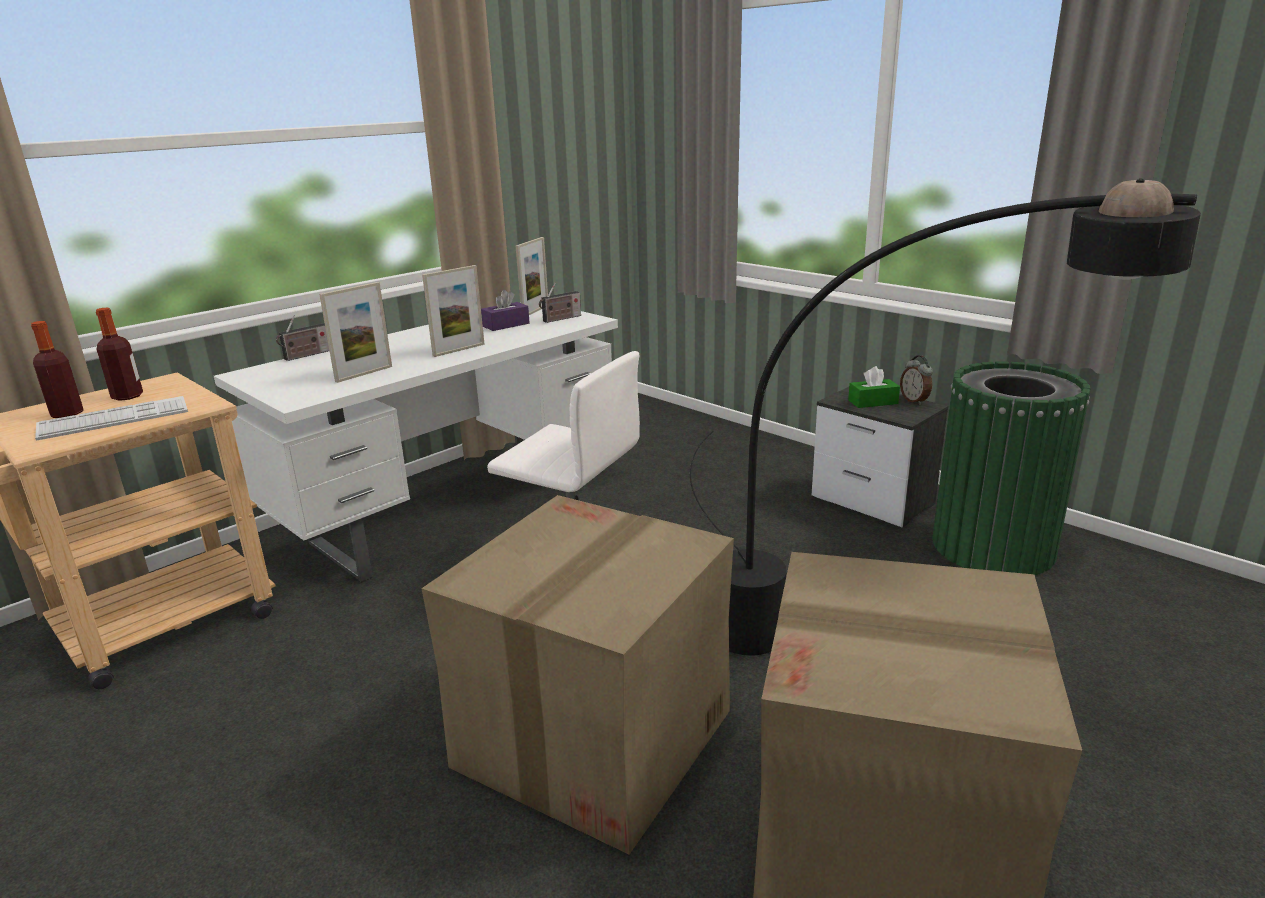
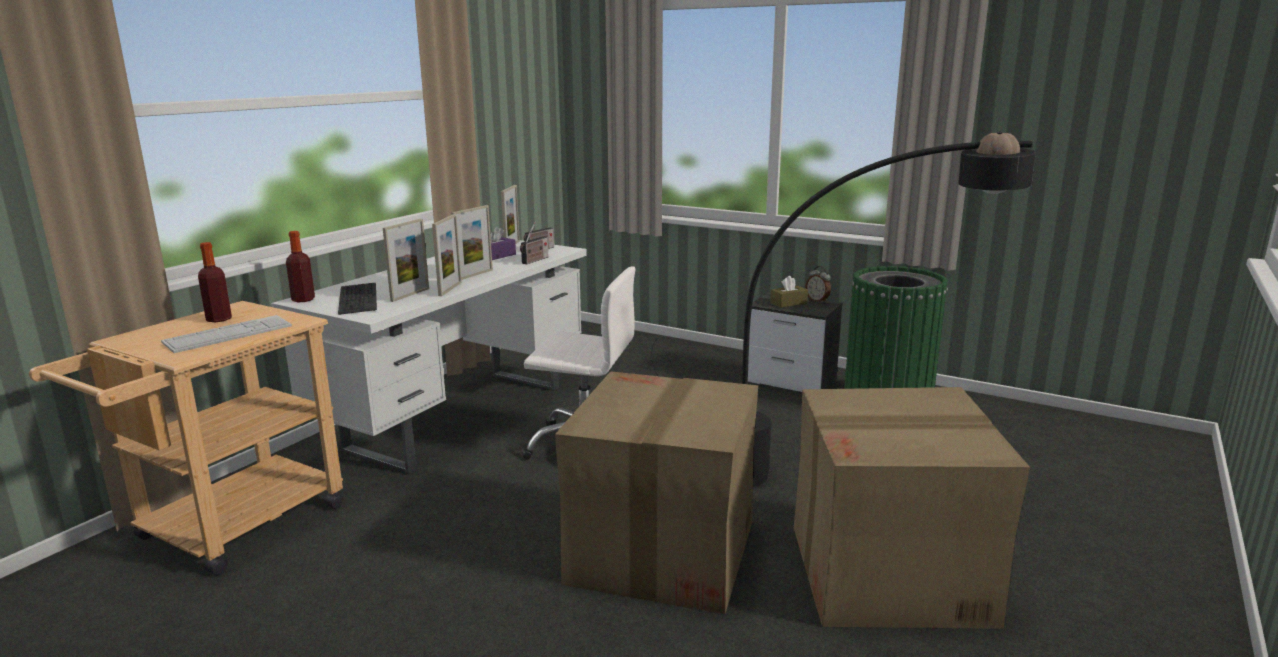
camera: 15 degrees left, 5 degrees down
bottle [31,321,84,418] -> bottle moved to [286,231,315,302]
radio [276,315,329,361] -> radio moved to [520,229,548,264]
green tissue box [848,366,900,408] -> brown tissue box [770,276,808,308]
none -> keyboard [338,283,377,315]
none -> picture frame [432,214,462,296]

